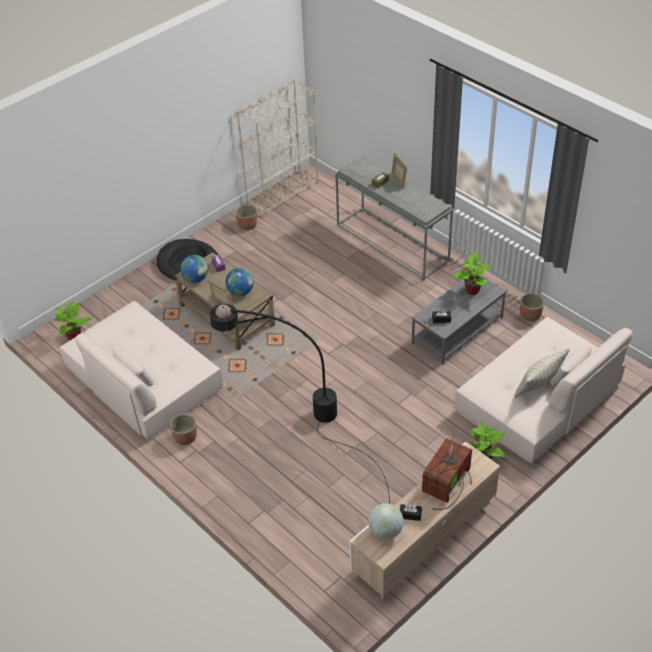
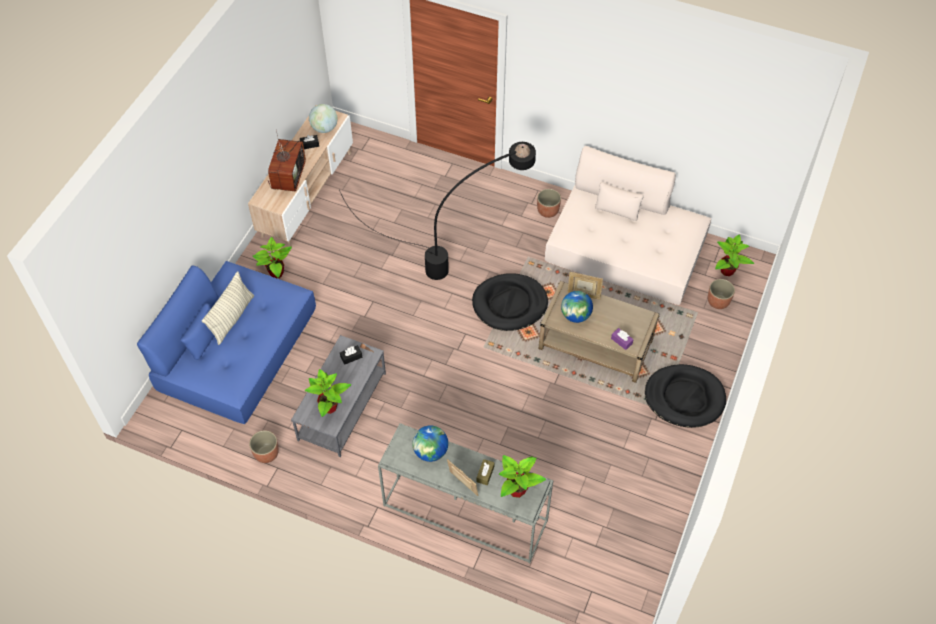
camera: 155 degrees right, 10 degrees up
globe [180,255,208,283] -> globe moved to [412,425,448,462]
planter [236,205,257,230] -> planter moved to [708,279,735,309]
beige bookcase [237,79,319,216] -> none
beige sofa [455,317,632,463] -> blue sofa [137,261,316,424]
none -> black dog bed [472,273,548,331]
none -> potted plant [499,455,546,498]

